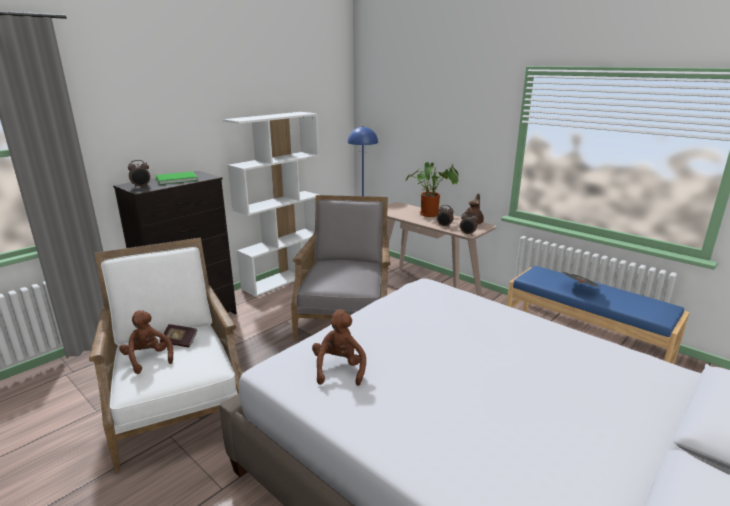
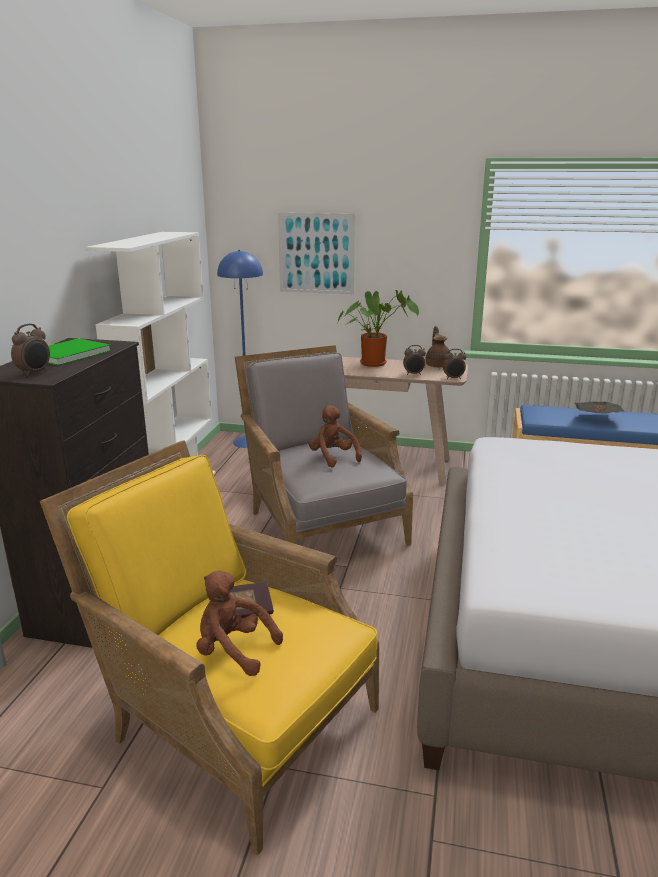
camera: 30 degrees left, 0 degrees up
white armchair [89,238,242,473] -> yellow armchair [40,440,379,855]
brown plush toy [312,310,366,386] -> brown plush toy moved to [309,405,362,468]
none -> picture [278,213,355,294]

